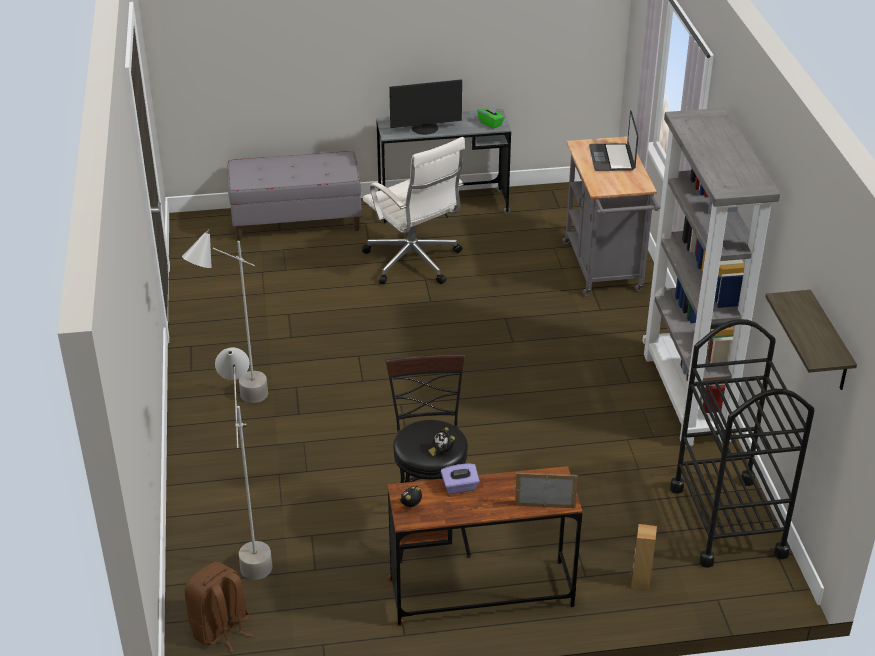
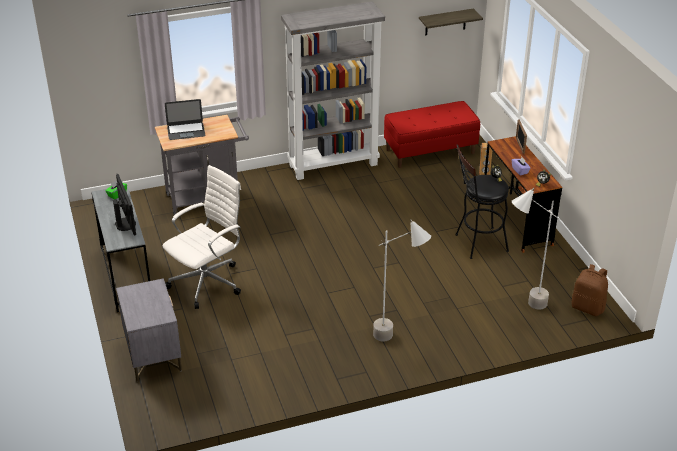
camera: 100 degrees left, 0 degrees up
grey bench [227,151,362,241] -> grey nightstand [116,278,182,381]
black cart [670,319,814,568] -> red bench [384,101,480,168]

